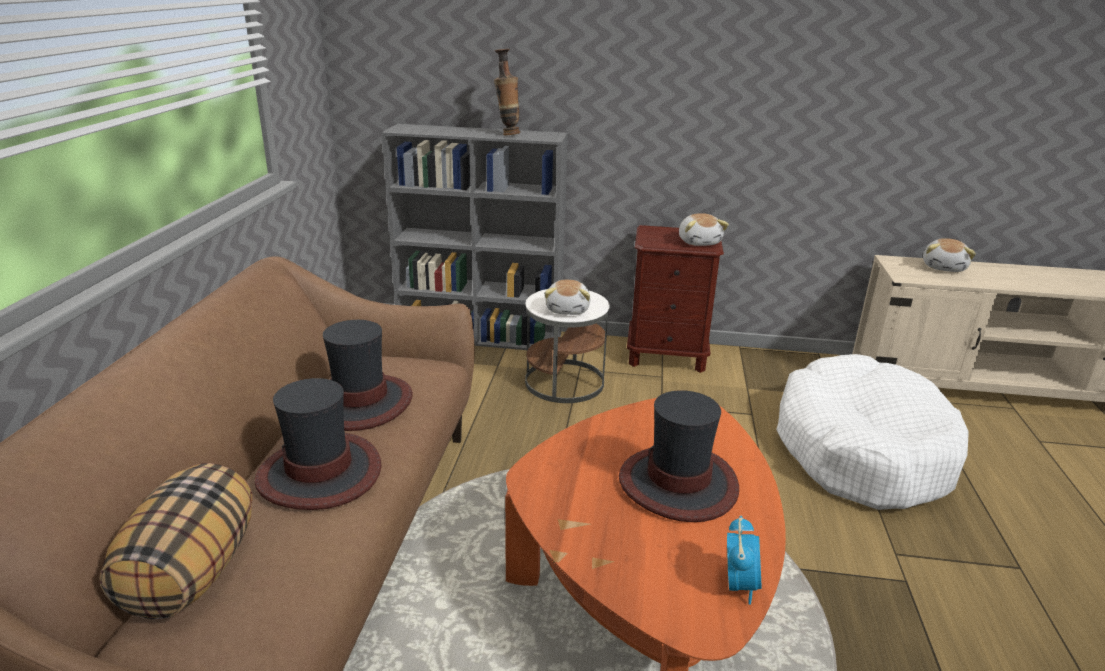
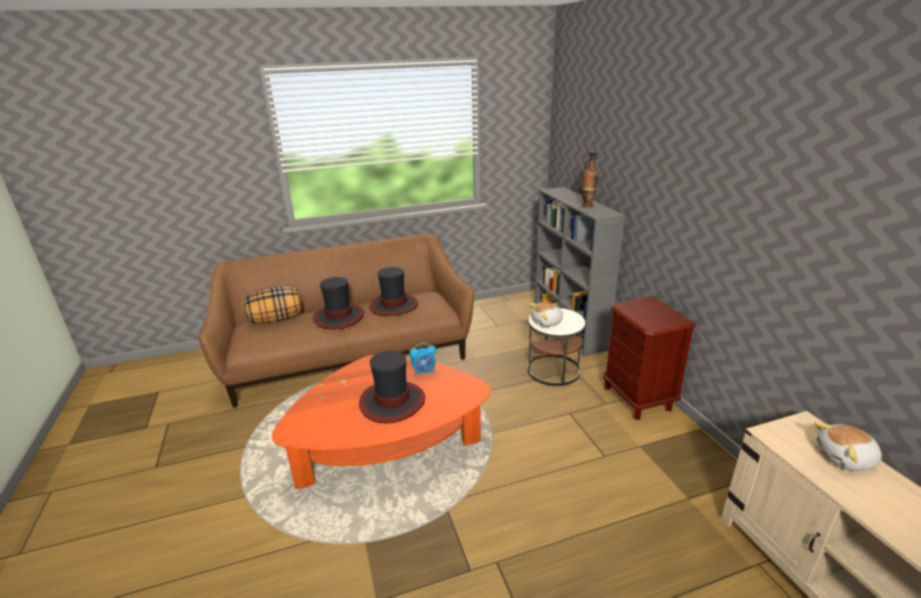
camera: 65 degrees right, 0 degrees up
plush toy [679,213,729,246] -> none
alarm clock [727,516,762,605] -> alarm clock moved to [409,343,436,376]
white dog bed [776,354,969,510] -> none

